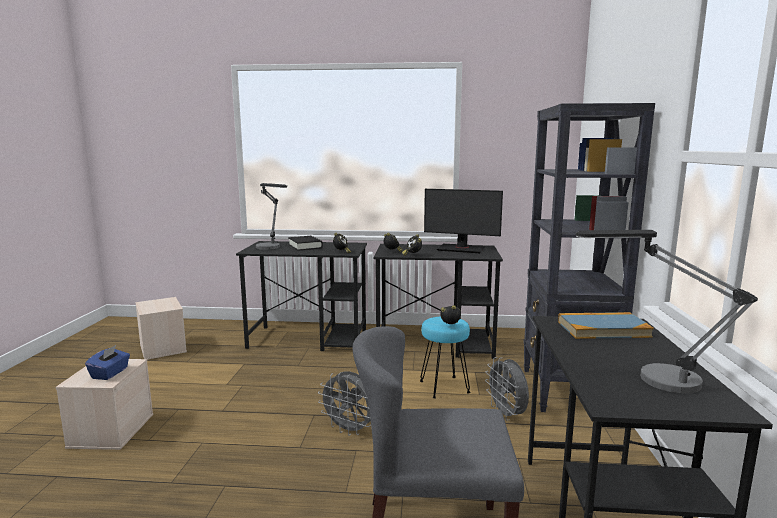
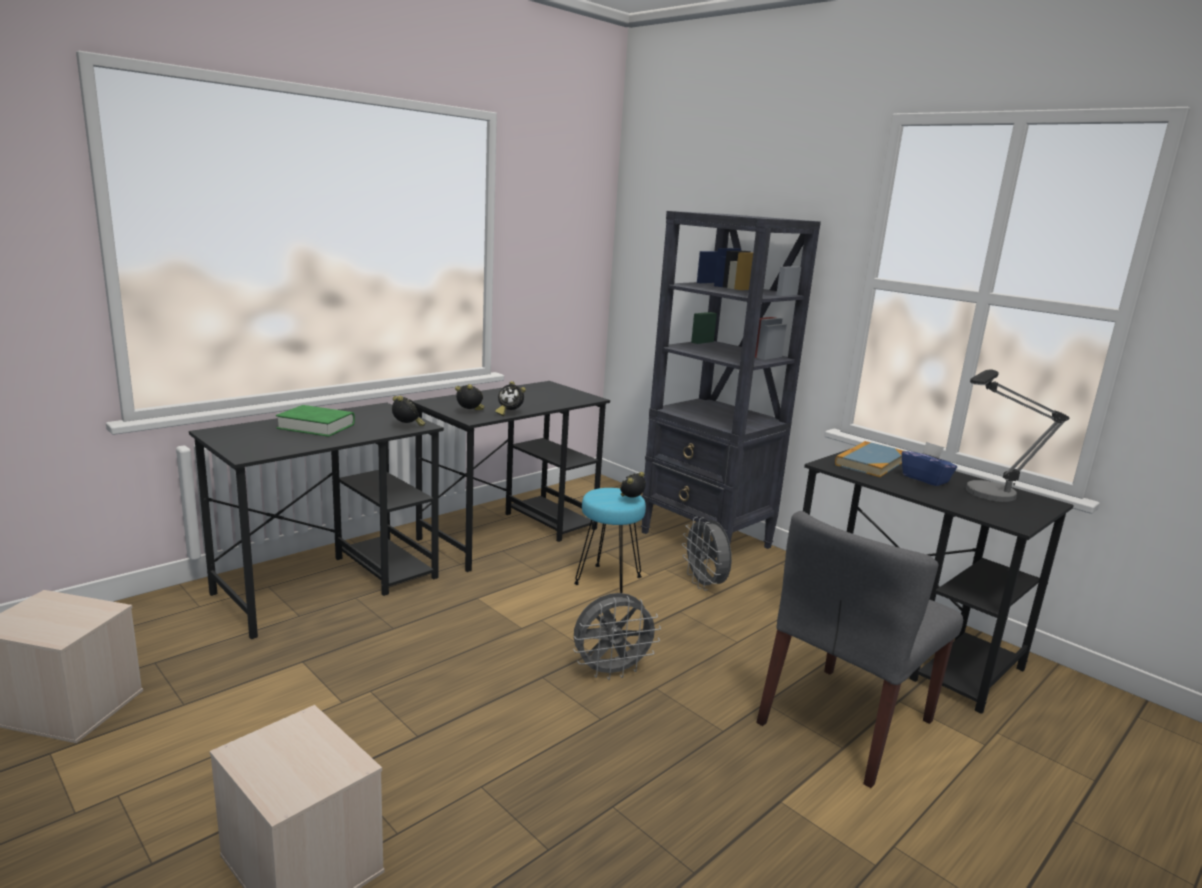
camera: 50 degrees left, 5 degrees up
blue tissue box [85,345,130,380] -> blue tissue box moved to [902,442,957,486]
table lamp [256,183,287,250] -> none
black book [288,236,323,251] -> green book [276,405,355,437]
monitor [424,189,503,253] -> none
grey fan [485,357,529,421] -> grey fan turned 45 degrees clockwise [682,517,732,591]

